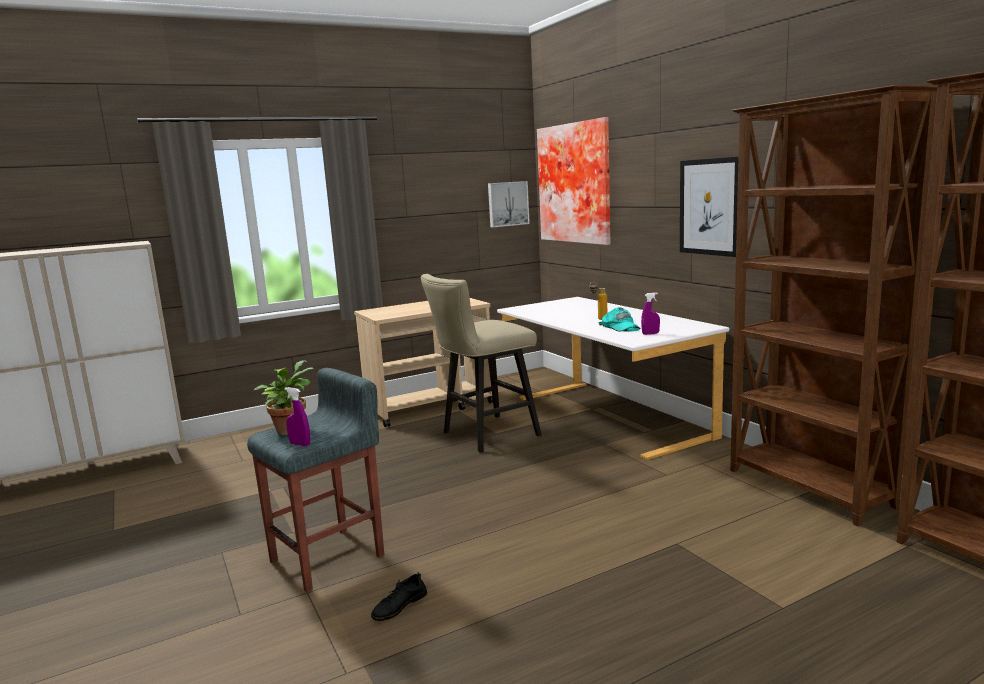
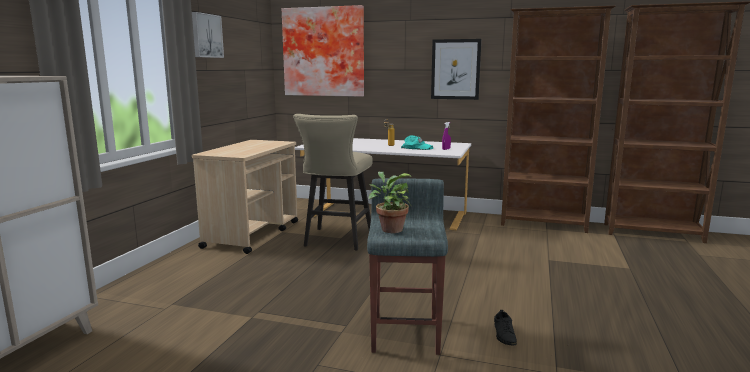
camera: 45 degrees left, 0 degrees up
purple spray bottle [284,387,310,446] -> none
picture [488,181,530,227] -> picture moved to [192,12,224,58]

